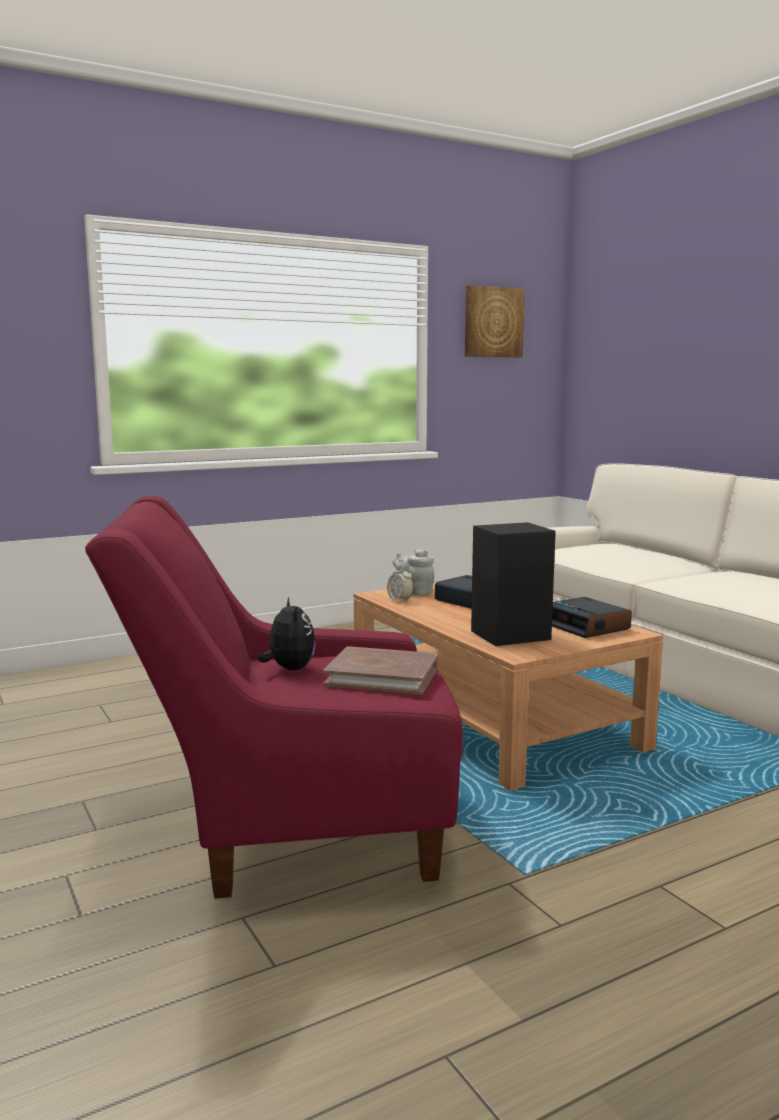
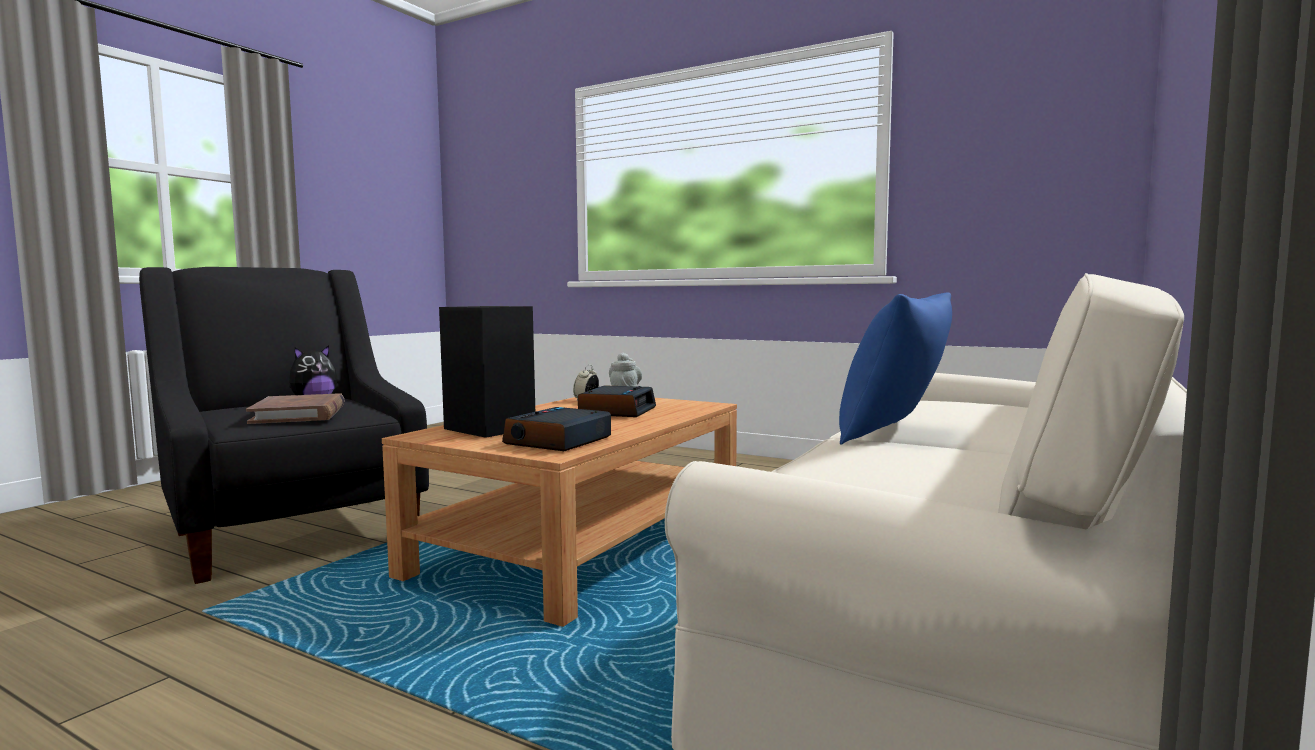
camera: 60 degrees right, 5 degrees down
red armchair [85,495,463,898] -> black armchair [139,267,429,584]
picture [465,285,525,357] -> none
none -> blue pillow [839,292,952,445]

